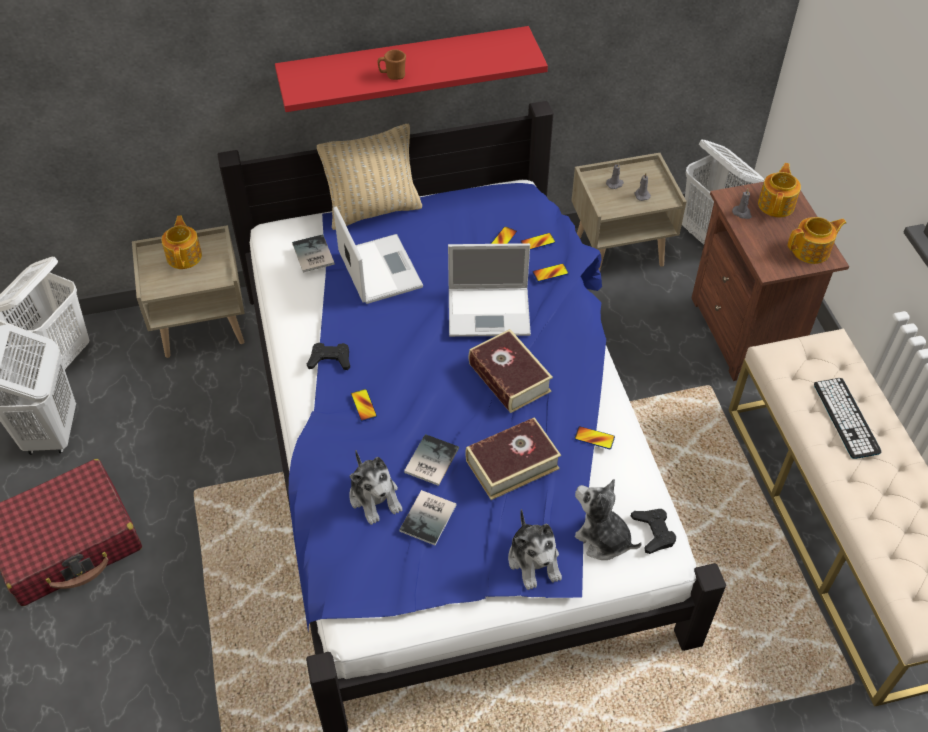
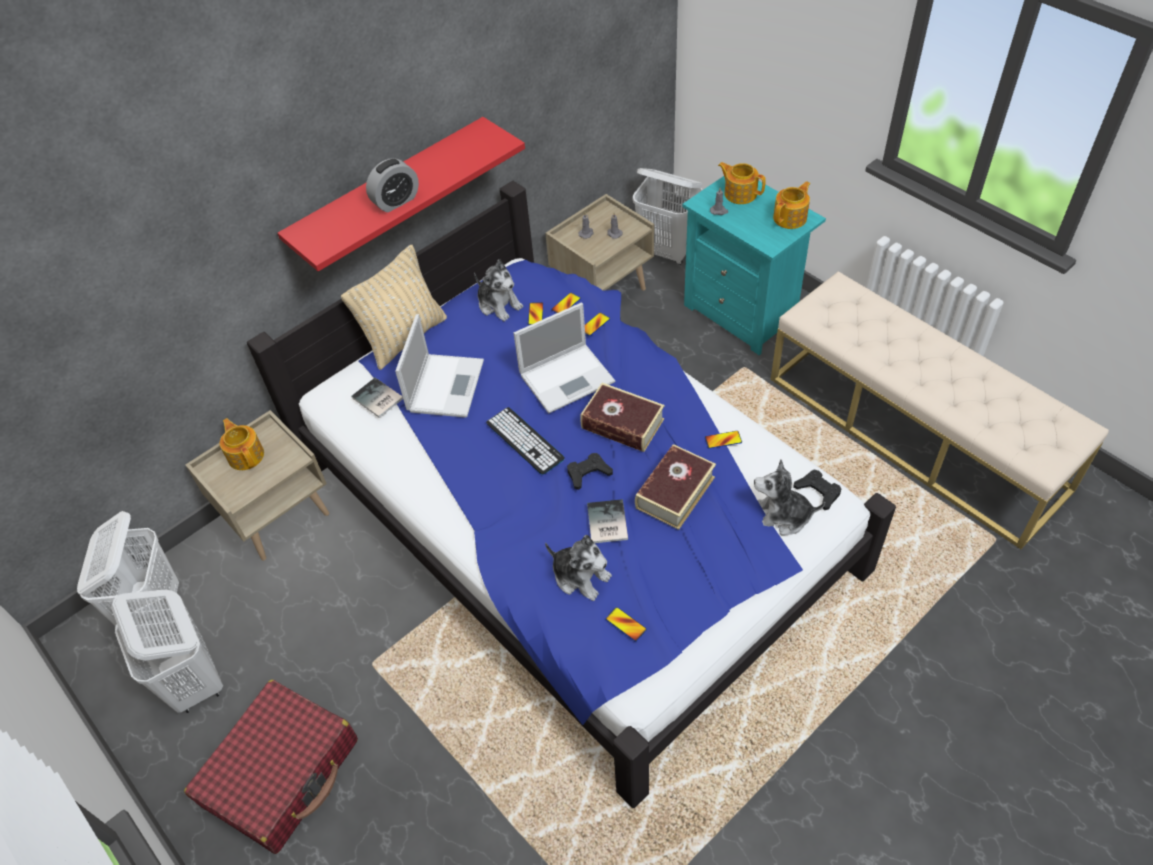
camera: 25 degrees left, 0 degrees up
black game controller [307,343,350,370] -> black game controller moved to [567,453,613,490]
laptop [333,206,423,304] -> laptop turned 60 degrees clockwise [395,314,484,418]
phone [351,389,377,421] -> phone moved to [606,607,647,642]
brown mug [378,49,406,80] -> alarm clock [366,158,419,212]
book [399,490,456,545] -> none
plush toy [508,509,562,590] -> plush toy moved to [474,259,523,321]
brown nightstand [692,182,849,381] -> turquoise nightstand [682,176,826,355]
teapot [758,163,801,217] -> teapot turned 45 degrees counterclockwise [718,162,766,204]
keyboard [814,378,882,459] -> keyboard moved to [486,407,565,475]

